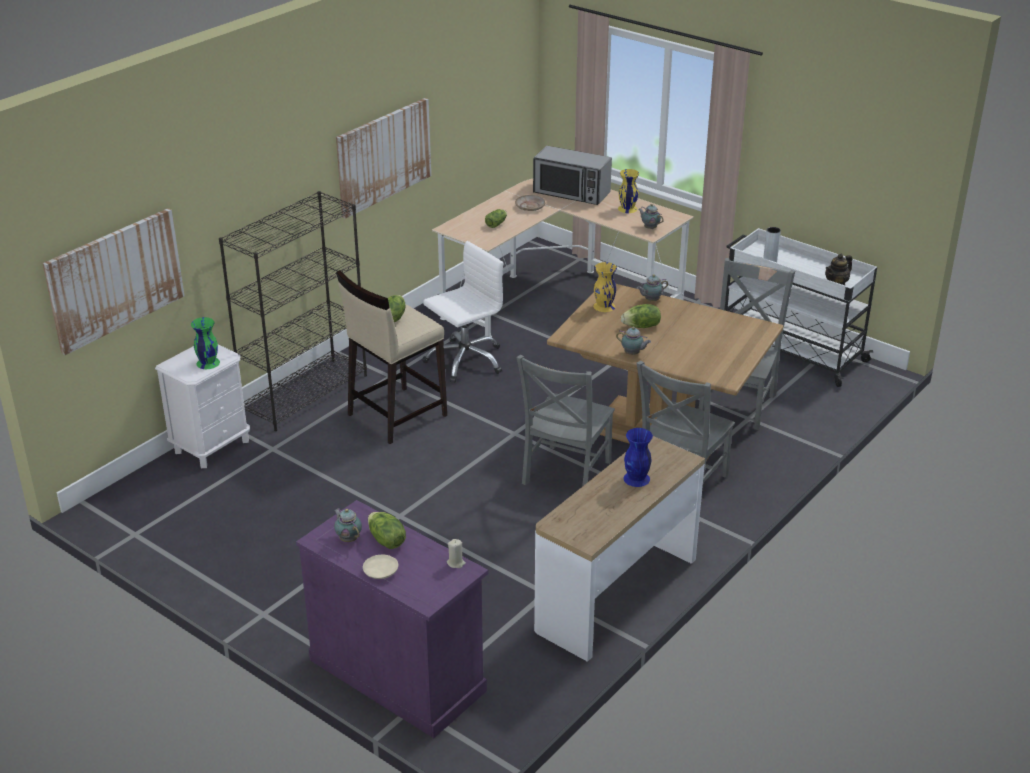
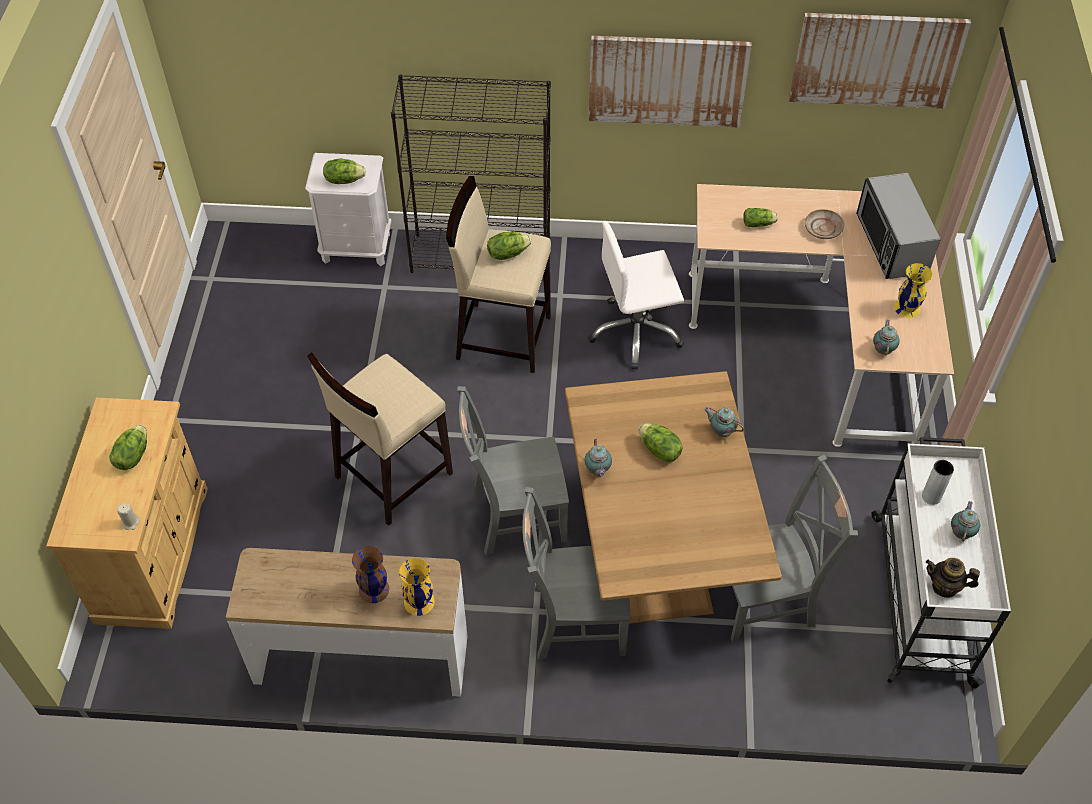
camera: 55 degrees right, 20 degrees up
picture [43,208,185,355] -> picture moved to [789,13,971,108]
green vase [191,317,220,369] -> lettuce [323,158,366,184]
purple cabinet [296,500,489,738] -> beige cabinet [46,397,208,629]
teapot [334,508,362,542] -> teapot moved to [951,501,980,542]
beige plate [363,555,398,579] -> none
white office chair [423,241,503,383] -> white office chair turned 150 degrees clockwise [588,221,684,370]
yellow vase [593,262,617,312] -> yellow vase moved to [399,558,435,616]
blue vase [623,428,653,487] -> brown vase [352,546,389,603]
none -> beige stool [307,352,453,526]

